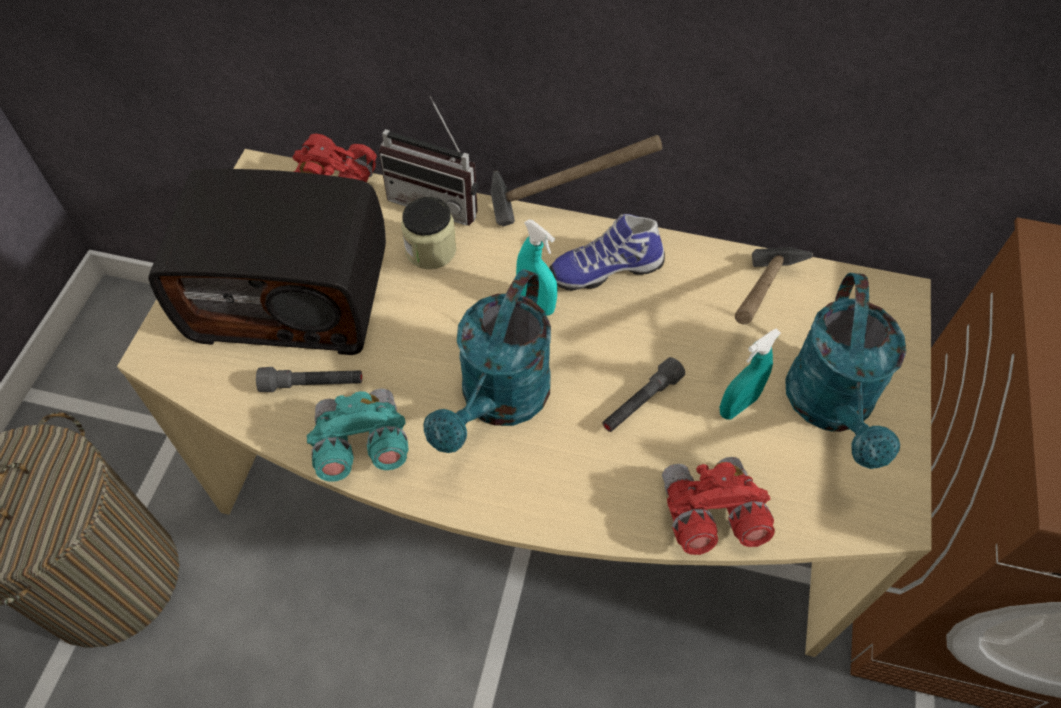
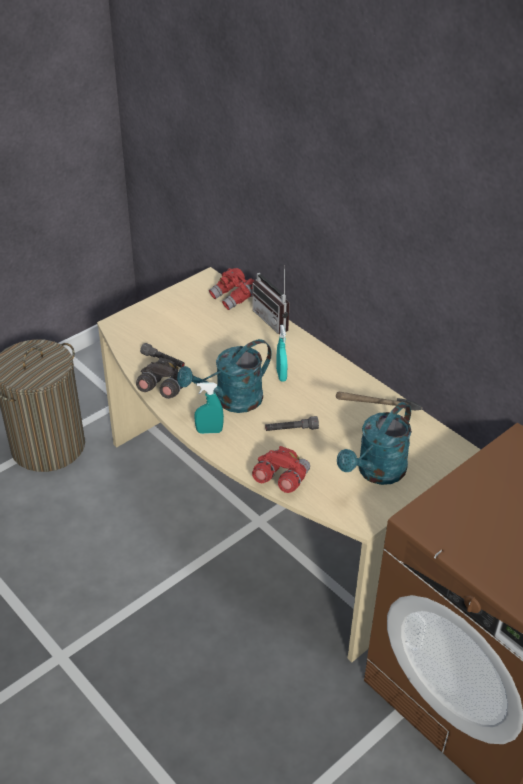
camera: 35 degrees right, 15 degrees down
radio [148,169,386,355] -> none
turquoise binoculars [307,389,409,482] -> grey binoculars [136,357,183,399]
jar [401,197,456,269] -> none
hammer [490,135,662,227] -> none
shoe [549,214,665,291] -> none
turquoise spray bottle [720,329,781,419] -> turquoise spray bottle moved to [194,382,224,434]

